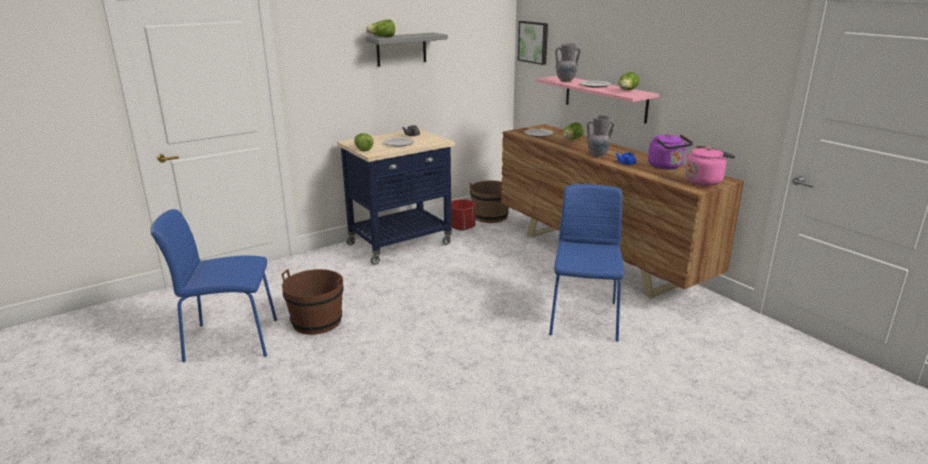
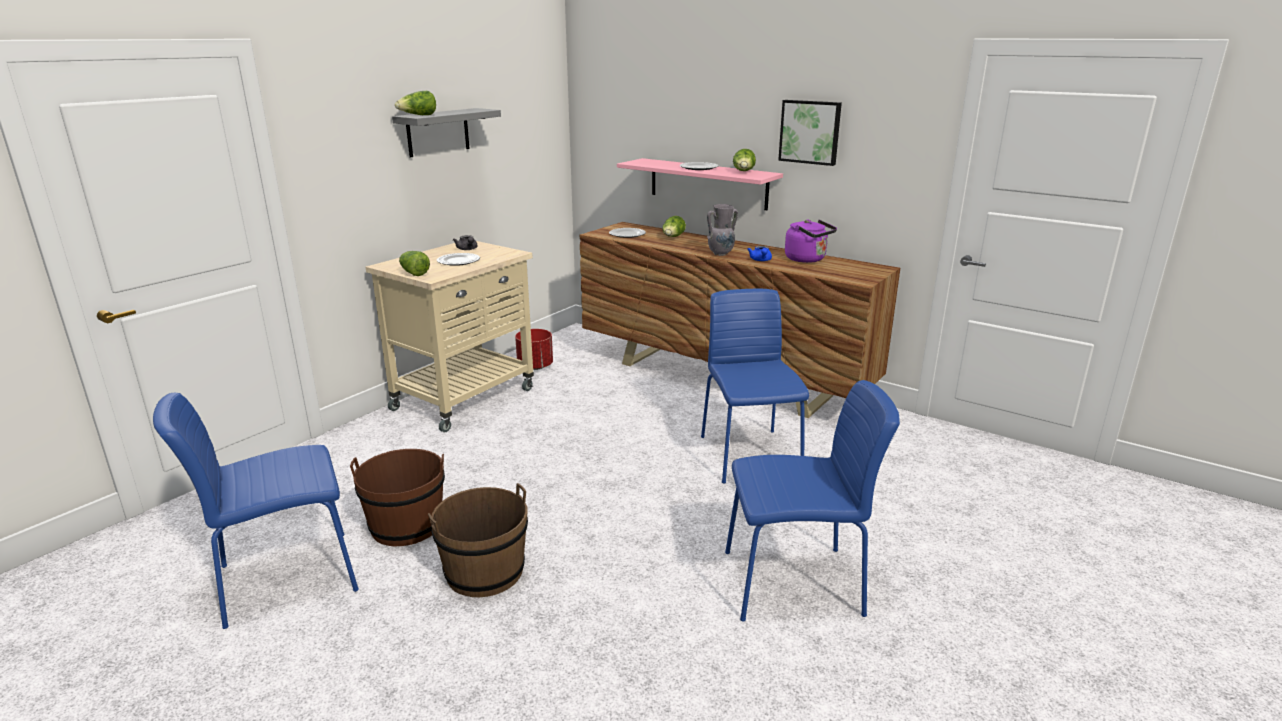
camera: 20 degrees left, 0 degrees up
blue cart [337,128,455,265] -> beige cart [366,241,534,432]
brown bucket [469,181,509,223] -> brown bucket moved to [428,483,528,597]
picture [518,21,548,65] -> picture moved to [778,100,842,166]
grey vase [555,43,581,82] -> none
pink kettle [685,145,735,186] -> none
none -> blue chair [725,380,900,622]

